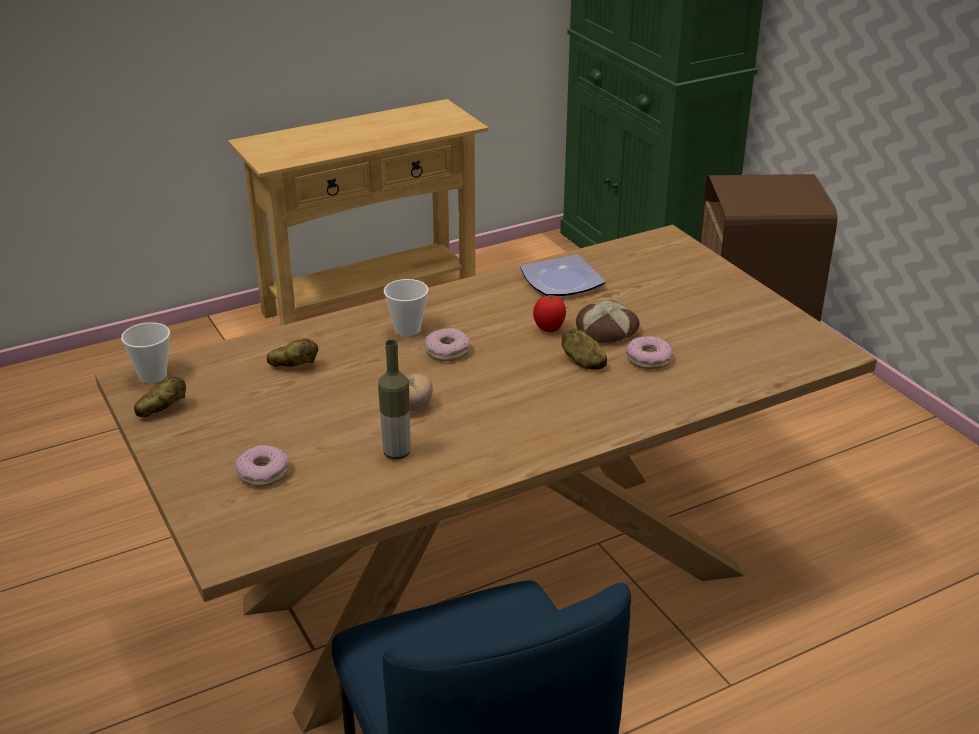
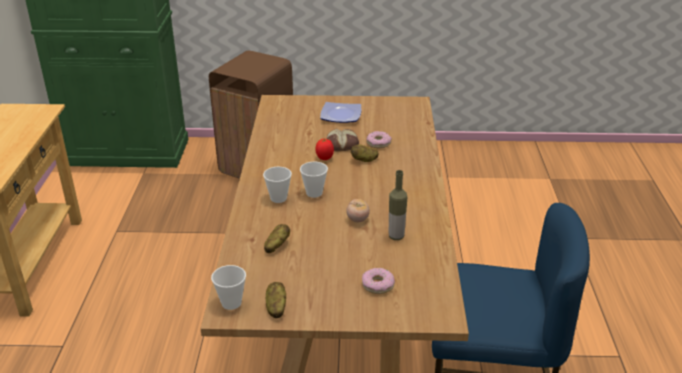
camera: 60 degrees left, 0 degrees up
donut [425,328,470,361] -> cup [300,162,328,198]
plate [520,254,605,296] -> plate moved to [320,102,361,123]

